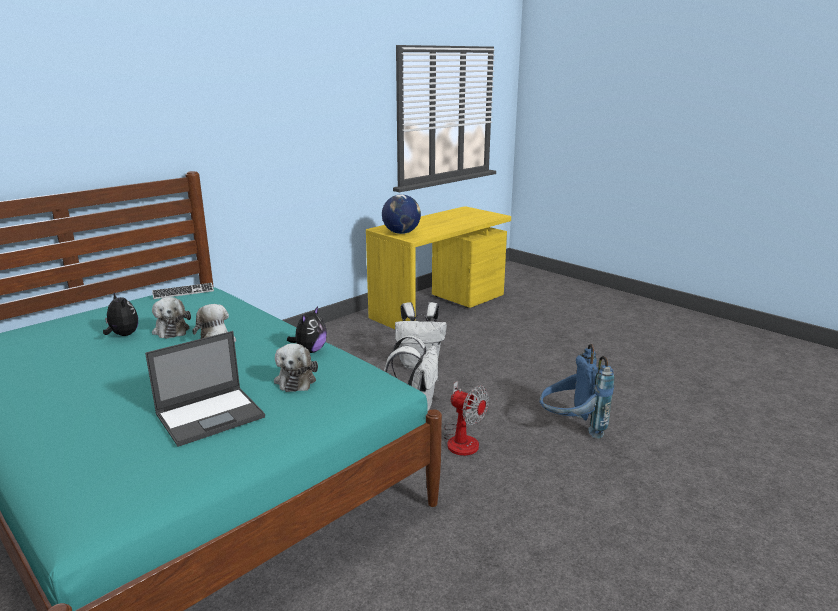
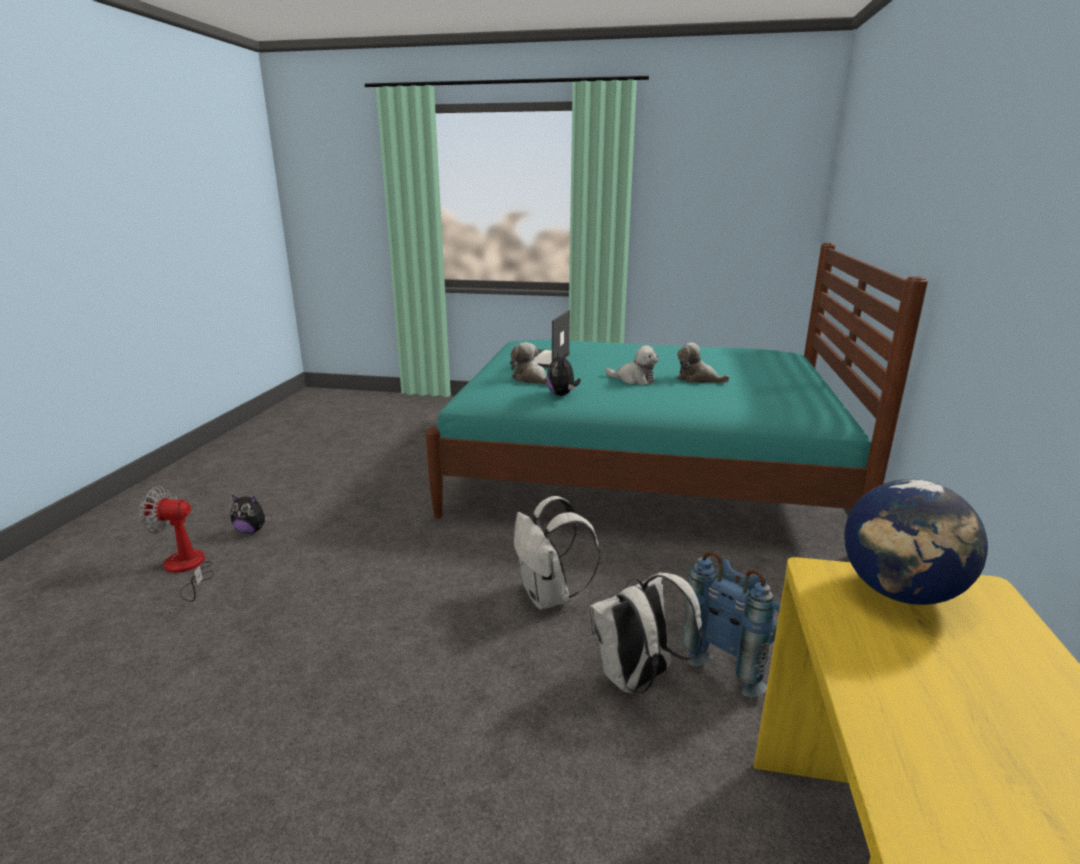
camera: 145 degrees right, 0 degrees up
plush toy [103,292,138,336] -> plush toy moved to [231,495,271,534]
keyboard [152,283,214,299] -> none
fan [443,381,489,456] -> fan moved to [139,486,215,602]
blue backpack [539,344,614,439] -> blue backpack moved to [682,551,780,697]

